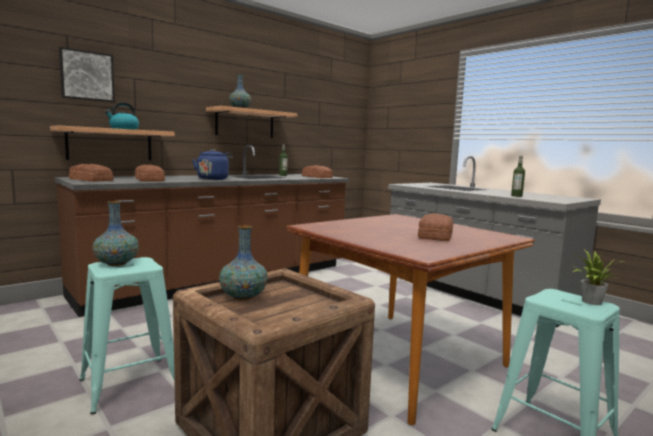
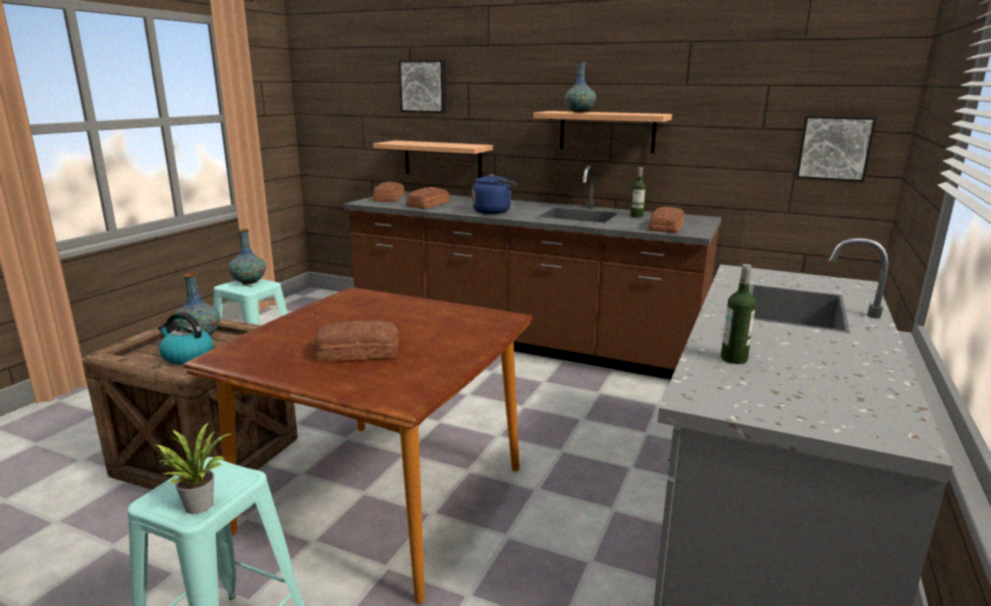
camera: 65 degrees right, 10 degrees up
kettle [105,102,139,130] -> kettle moved to [158,312,213,364]
none -> picture [796,115,877,182]

